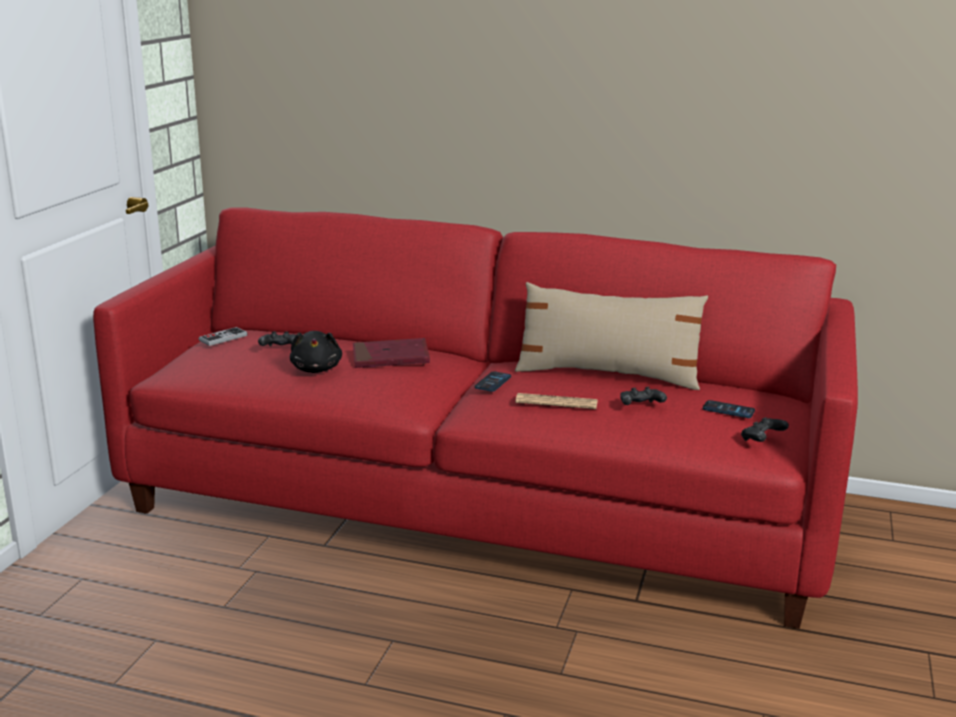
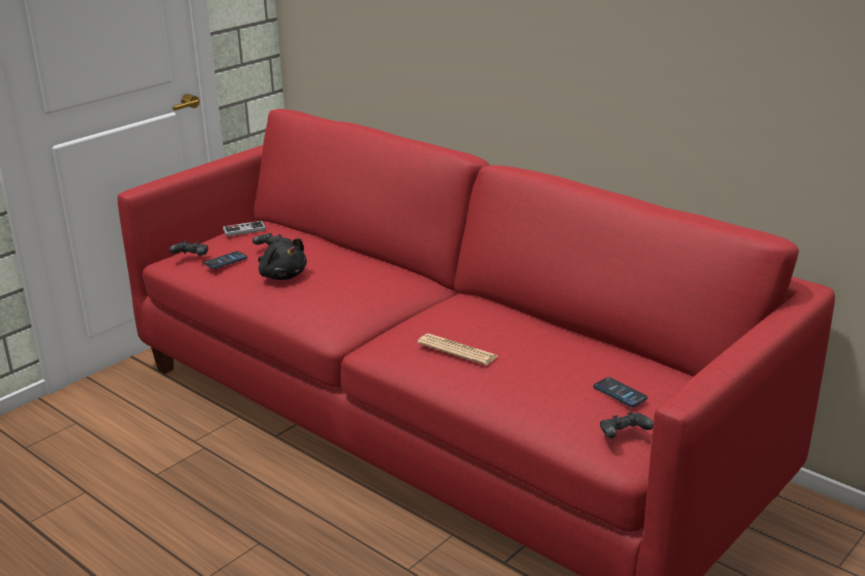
camera: 25 degrees right, 5 degrees up
black plush toy [290,331,342,373] -> black plush toy turned 60 degrees counterclockwise [258,238,307,280]
red book [353,338,430,368] -> none
phone [475,371,511,392] -> phone moved to [204,251,247,269]
beige pillow [515,282,708,390] -> none
black game controller [620,387,667,405] -> black game controller moved to [169,241,208,256]

